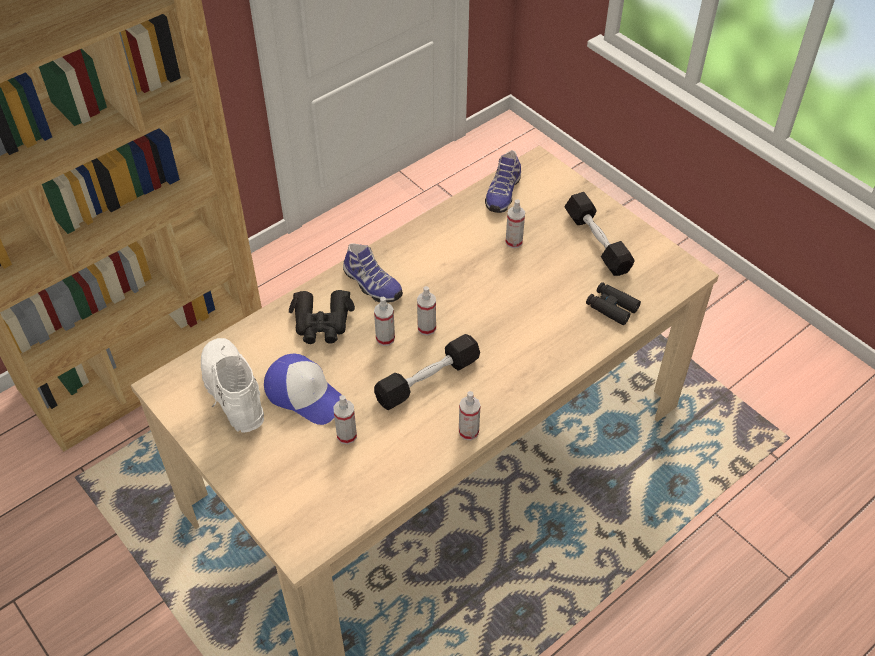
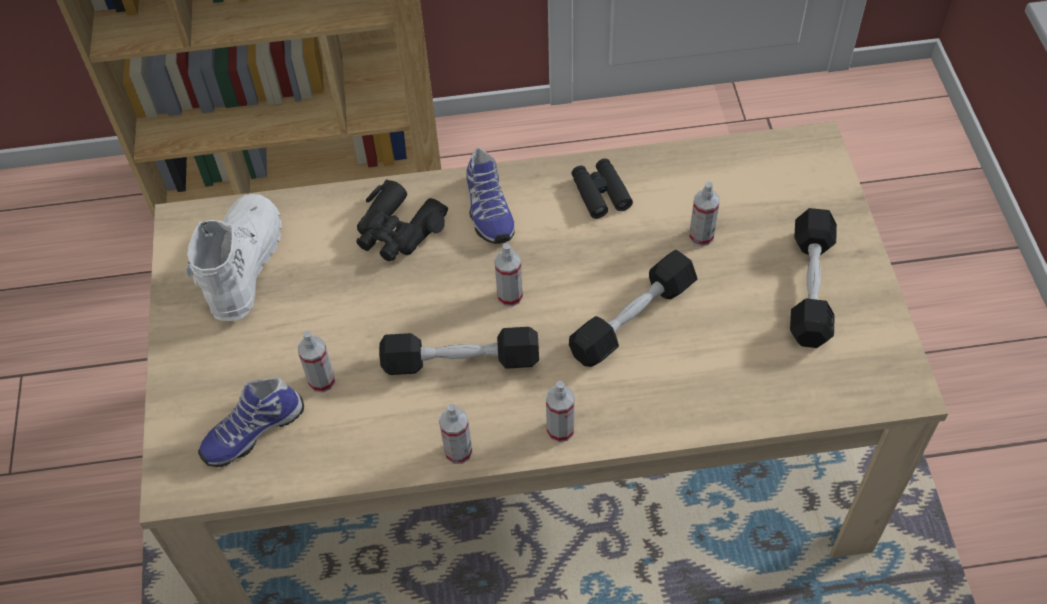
camera: 35 degrees right, 5 degrees up
cap [264,354,342,425] -> none
spray bottle [374,297,395,346] -> spray bottle moved to [546,381,575,442]
shoe [485,150,521,213] -> shoe moved to [198,378,304,467]
black binoculars [586,282,641,325] -> black binoculars moved to [572,158,633,219]
none -> black dumbbell [569,250,697,367]

